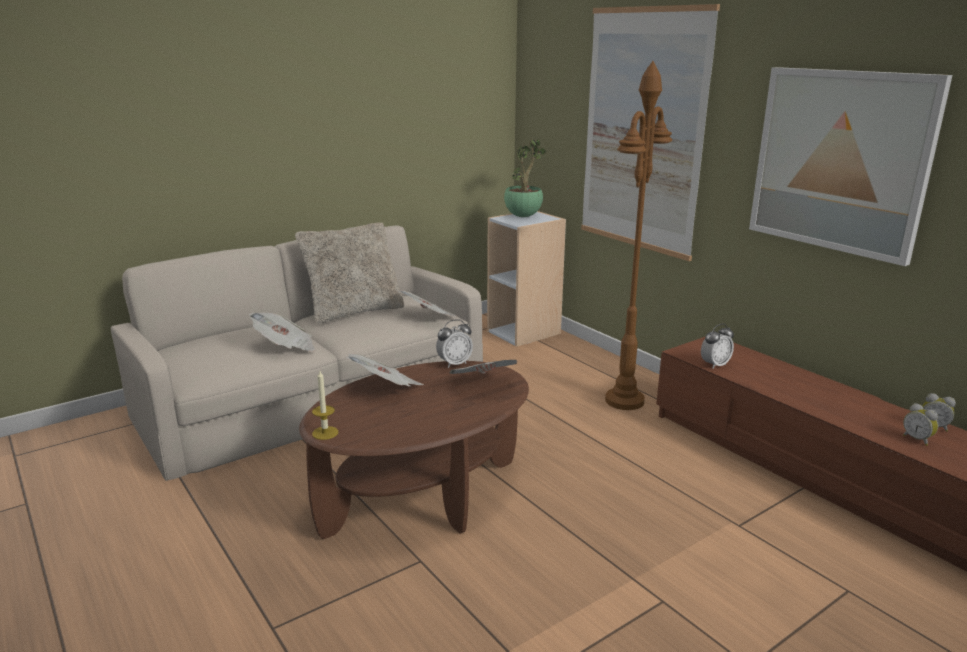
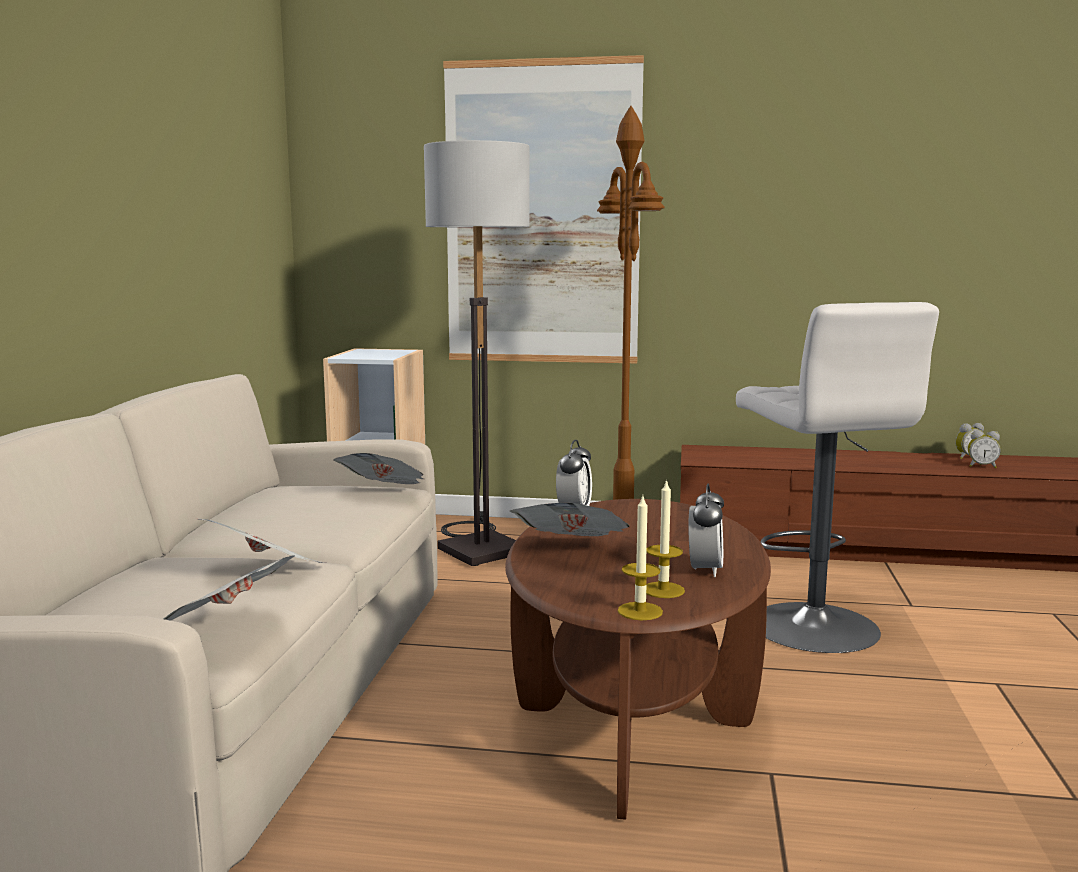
camera: 45 degrees left, 10 degrees down
beige pillow [295,222,404,324] -> none
newspaper [450,360,517,374] -> newspaper moved to [164,555,295,621]
potted plant [504,139,546,217] -> none
alarm clock [701,324,734,369] -> alarm clock moved to [688,484,724,577]
picture [749,67,952,266] -> none
none -> floor lamp [424,140,529,566]
none -> candle [646,479,685,598]
none -> white stool [736,302,939,653]

